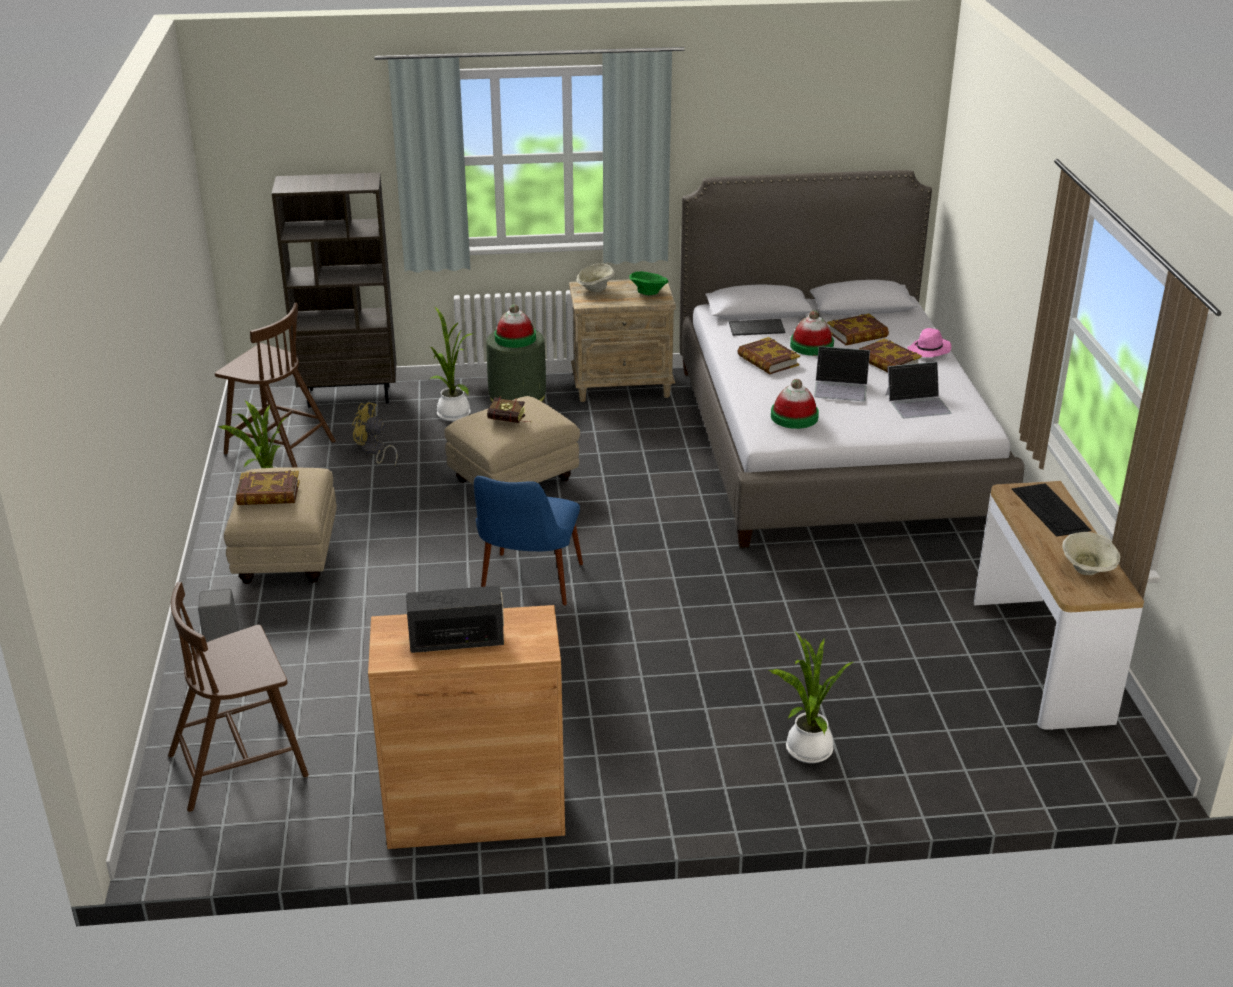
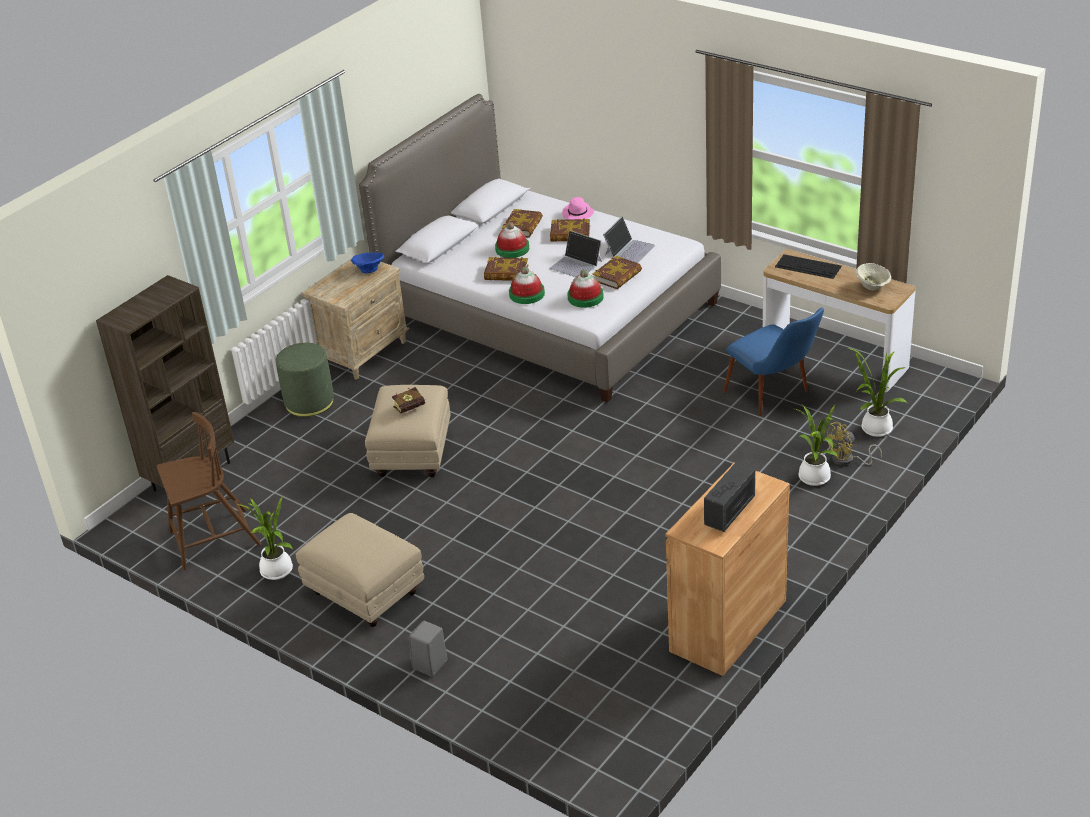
camera: 45 degrees left, 5 degrees up
brown chair [168,582,309,812] -> none
book [236,470,300,505] -> book moved to [592,256,642,289]
yellow fan [352,402,398,465] -> yellow fan moved to [824,422,882,465]
potted plant [430,307,475,421] -> potted plant moved to [847,348,908,437]
blue chair [474,476,583,605] -> blue chair moved to [724,308,824,416]
hat [494,304,536,348] -> hat moved to [509,267,545,304]
beige bowl [576,263,615,292] -> none
green bowl [629,271,669,295] -> blue bowl [351,252,384,273]
keyboard [729,319,785,336] -> none
laptop [814,346,870,401] -> laptop turned 75 degrees clockwise [550,230,602,277]

